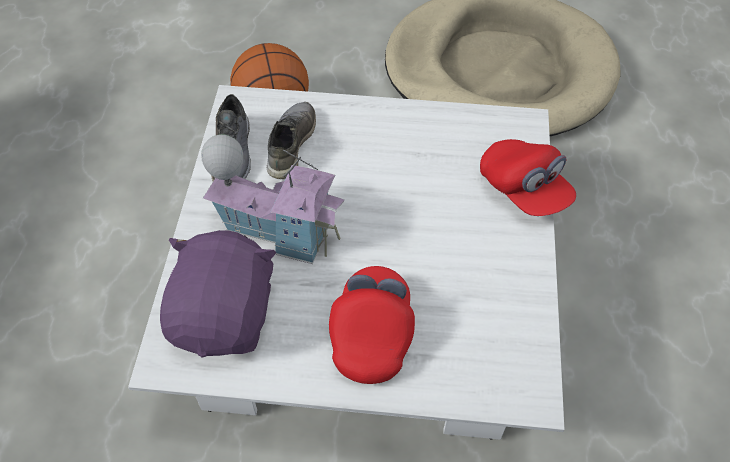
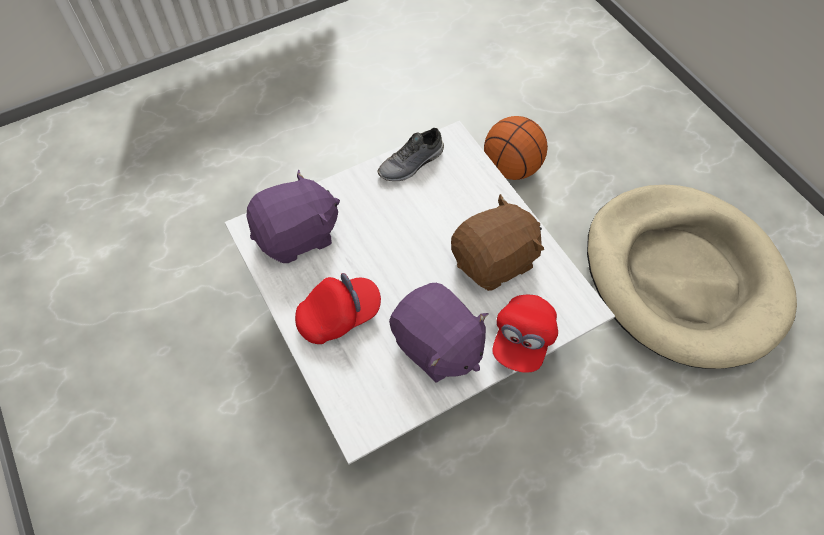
camera: 55 degrees right, 5 degrees up
toy house [201,134,345,264] -> none
grey shoe [267,102,316,179] -> none
none -> purple plush toy [389,283,489,383]
none -> brown plush toy [451,194,544,291]

